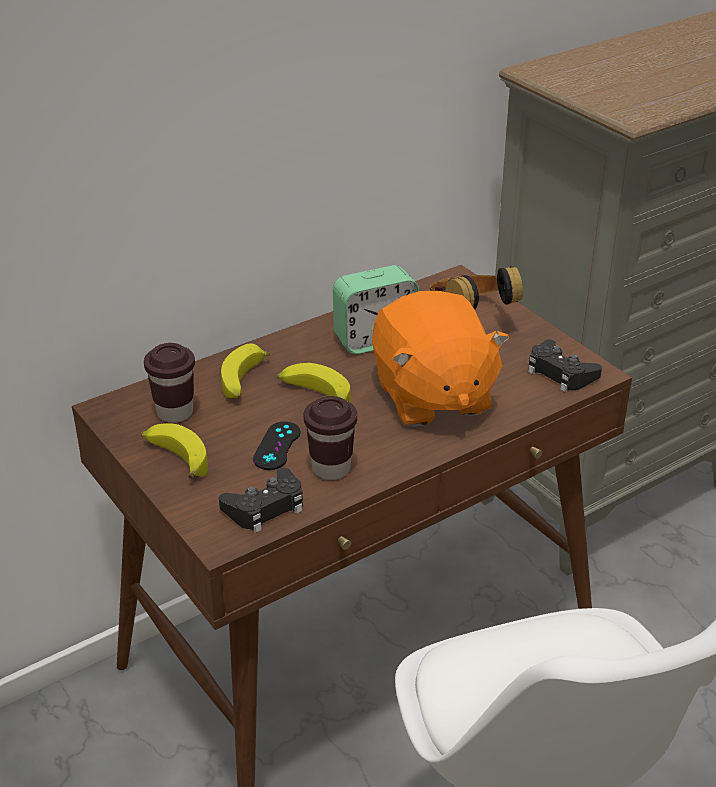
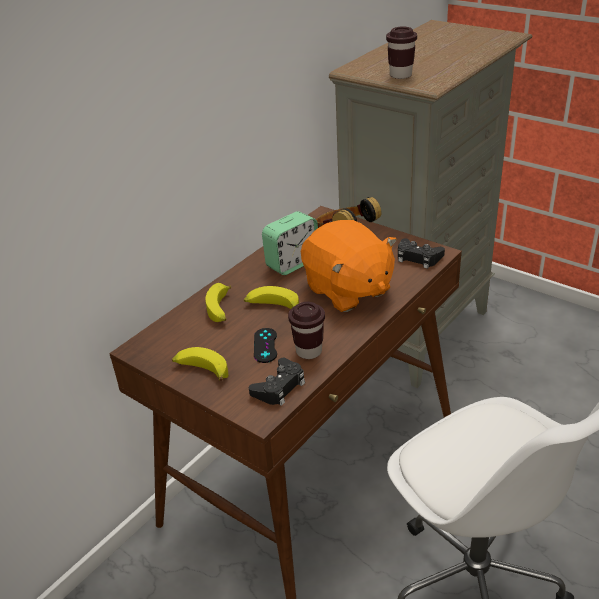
camera: 15 degrees left, 0 degrees up
brown cup [144,343,195,423] -> brown cup moved to [386,26,417,79]

